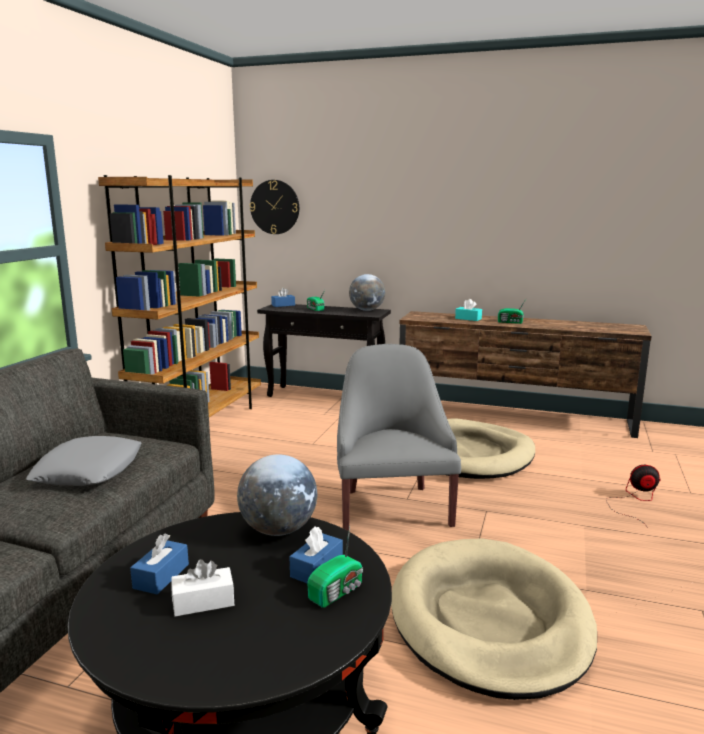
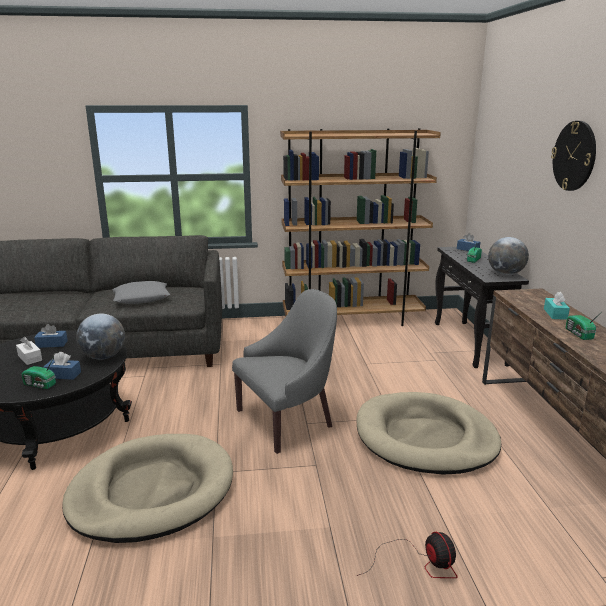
camera: 65 degrees right, 5 degrees up
wall clock [250,180,299,234] -> wall clock moved to [551,121,596,191]

